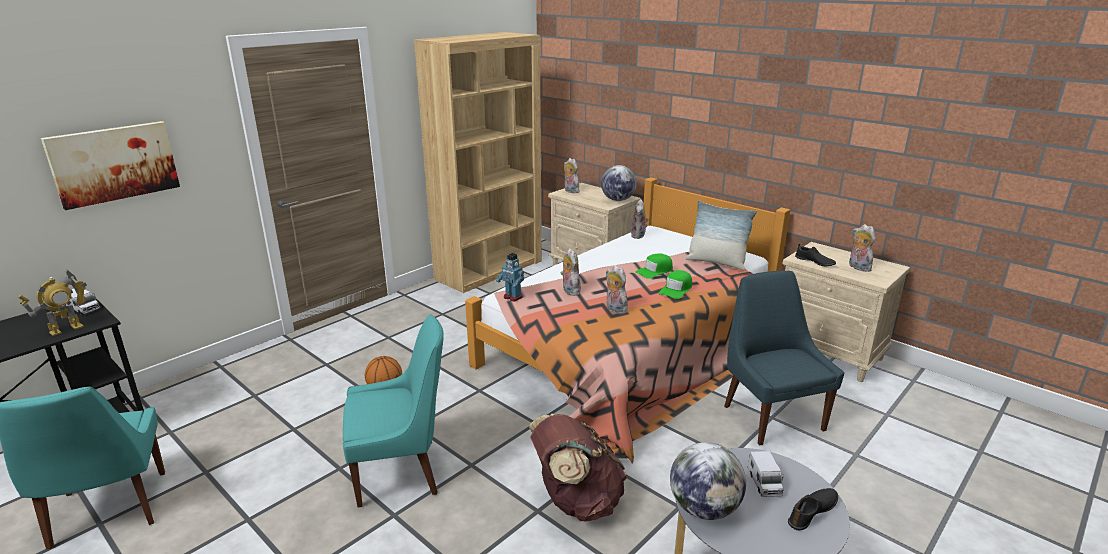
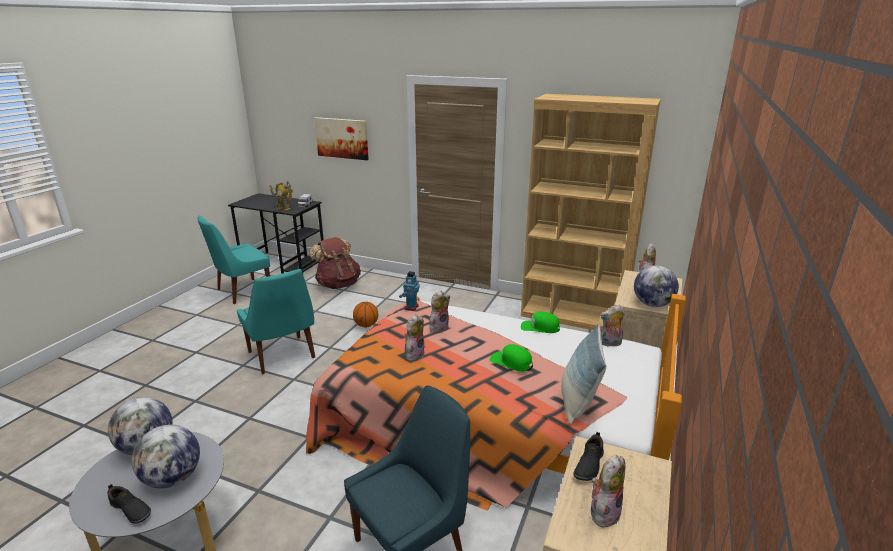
camera: 70 degrees right, 0 degrees up
brown backpack [529,414,627,521] -> brown backpack moved to [309,237,361,289]
green cap [659,270,692,299] -> green cap moved to [521,312,560,333]
toy truck [748,451,784,497] -> globe [132,424,200,488]

